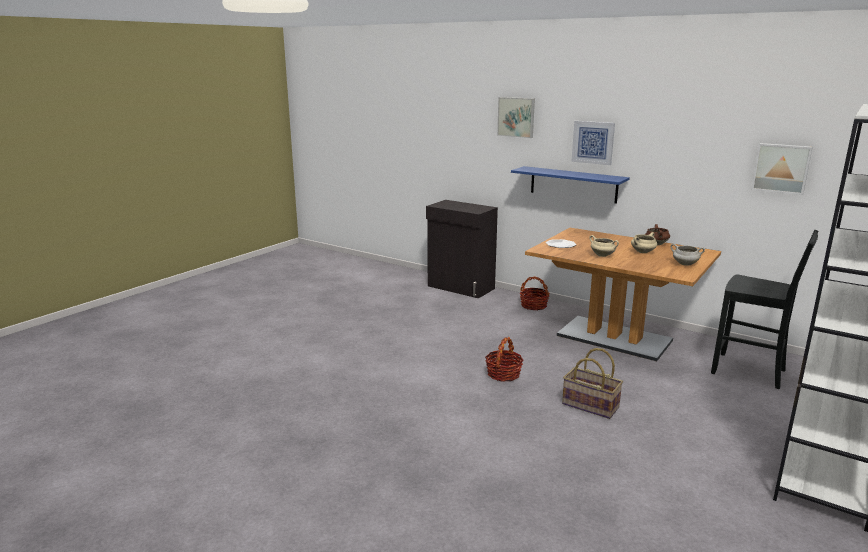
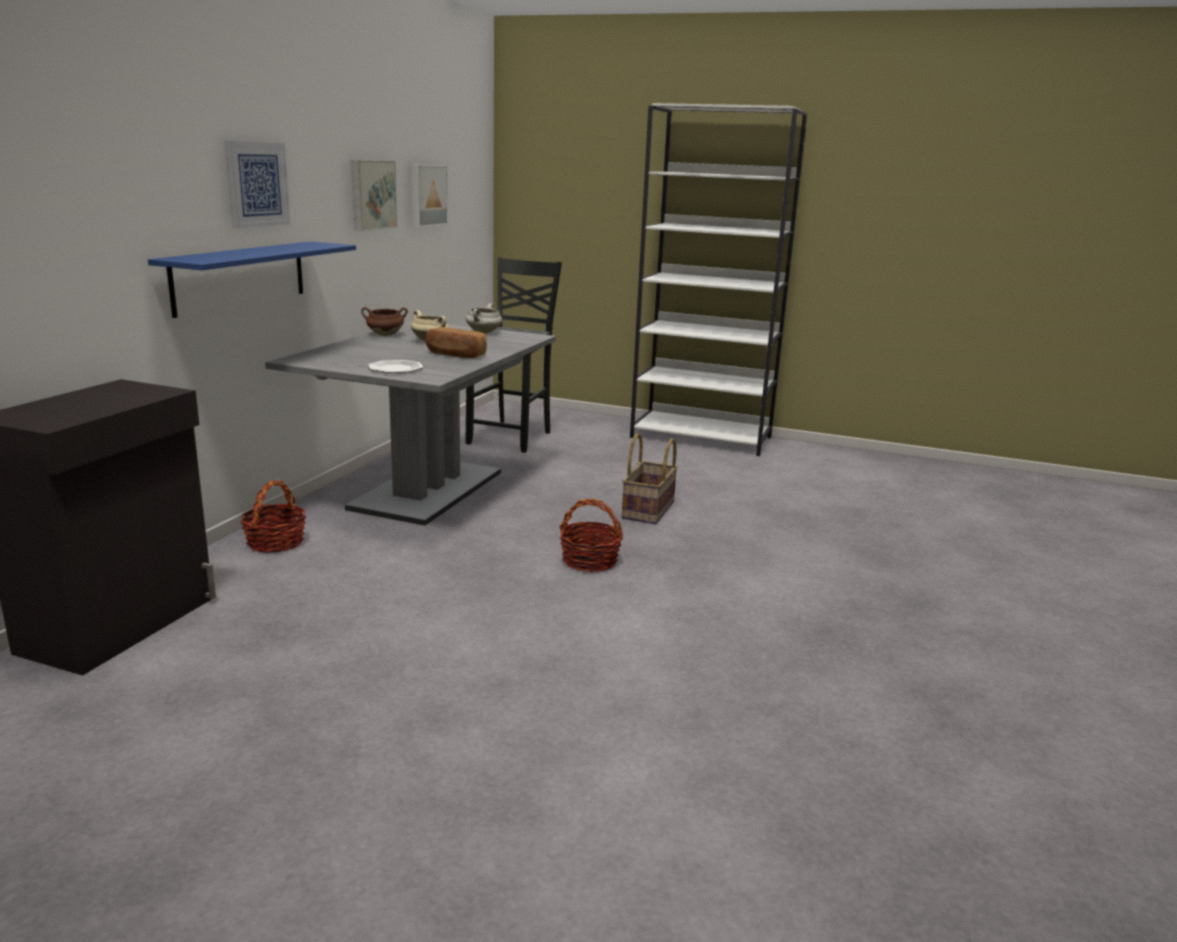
camera: 105 degrees left, 0 degrees up
picture [497,97,535,138] -> picture moved to [351,160,397,231]
brown dining table [525,228,721,361] -> grey dining table [265,321,556,525]
beige cooking pot [589,235,619,257] -> bread [426,327,487,358]

